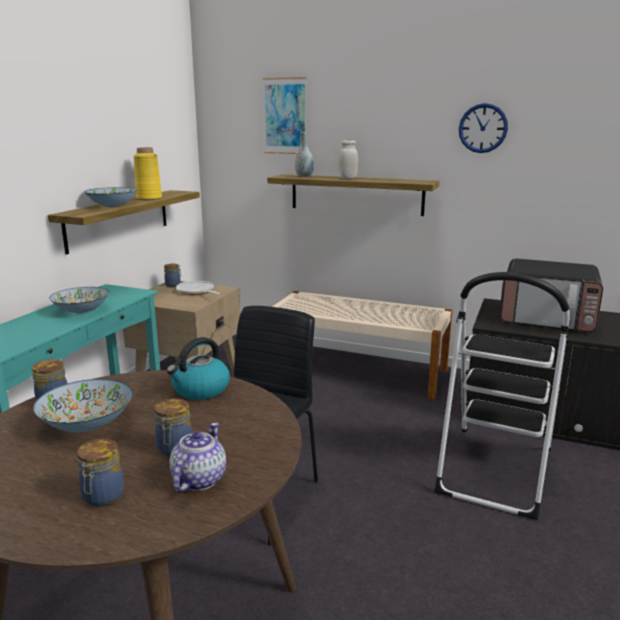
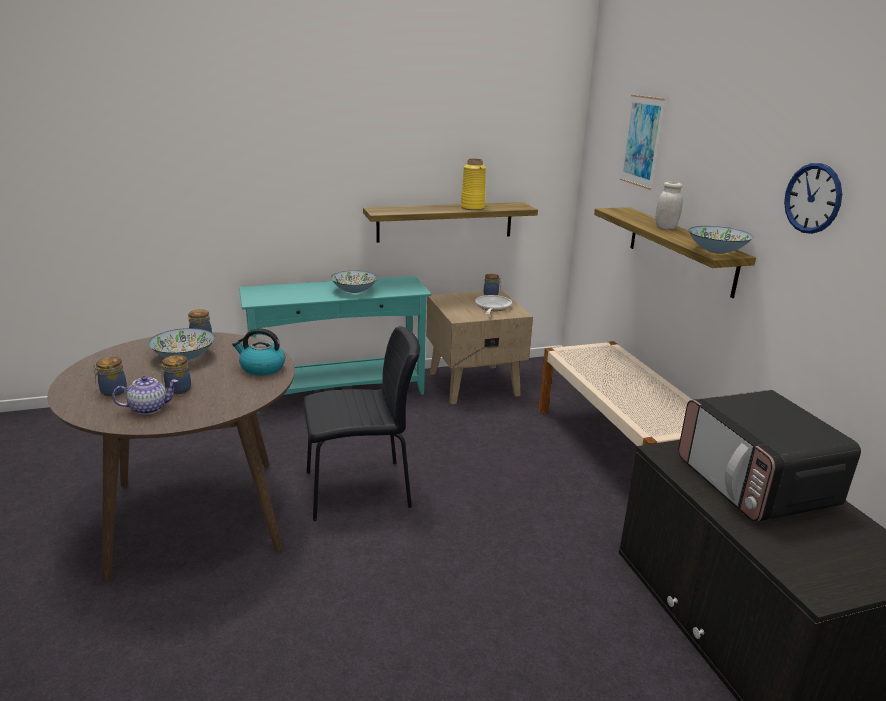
camera: 50 degrees right, 5 degrees up
bowl [84,187,138,207] -> bowl moved to [688,226,753,254]
grey vase [295,132,314,177] -> none
step ladder [435,272,570,520] -> none

